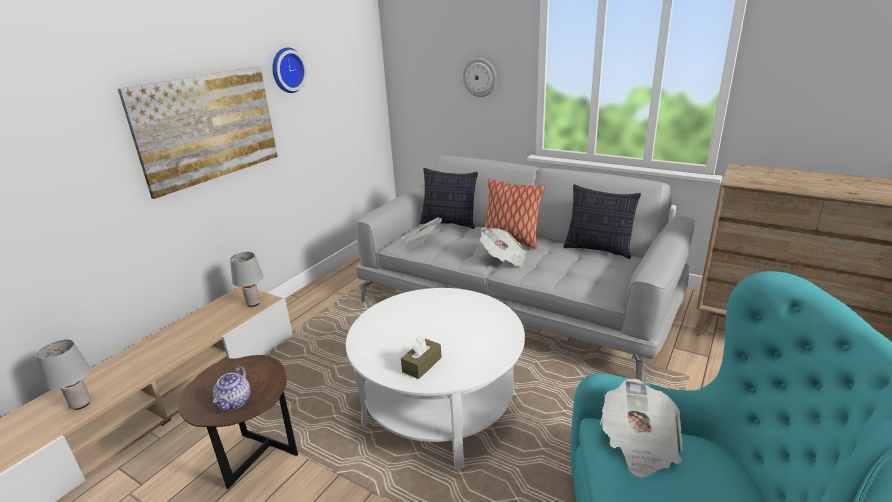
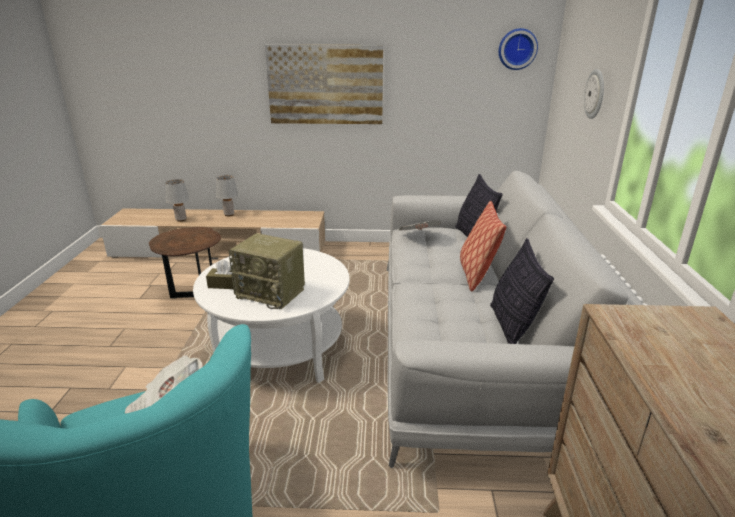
camera: 60 degrees right, 0 degrees up
teapot [213,366,251,411] -> none
grey table lamp [230,252,263,307] -> grey table lamp moved to [216,175,238,216]
wall clock [272,48,307,93] -> wall clock moved to [499,28,538,70]
newspaper [480,228,527,267] -> none
none -> radio [229,233,305,309]

